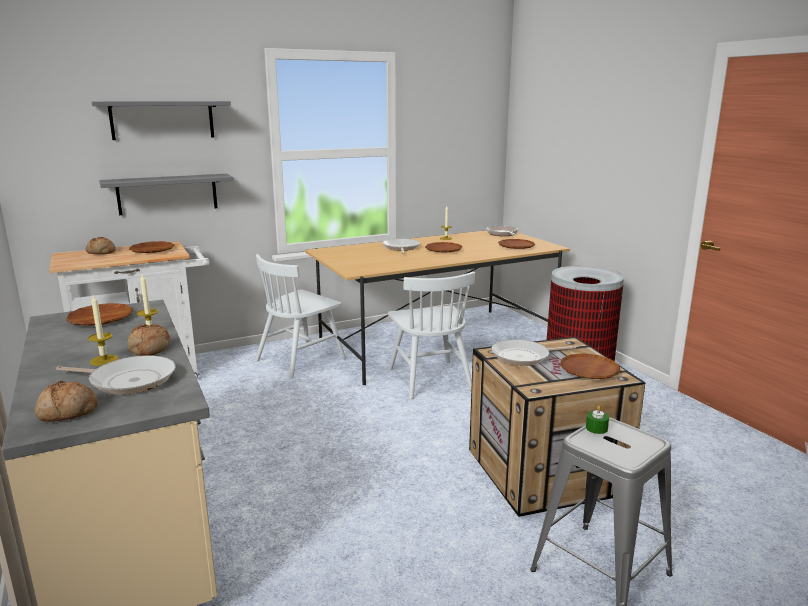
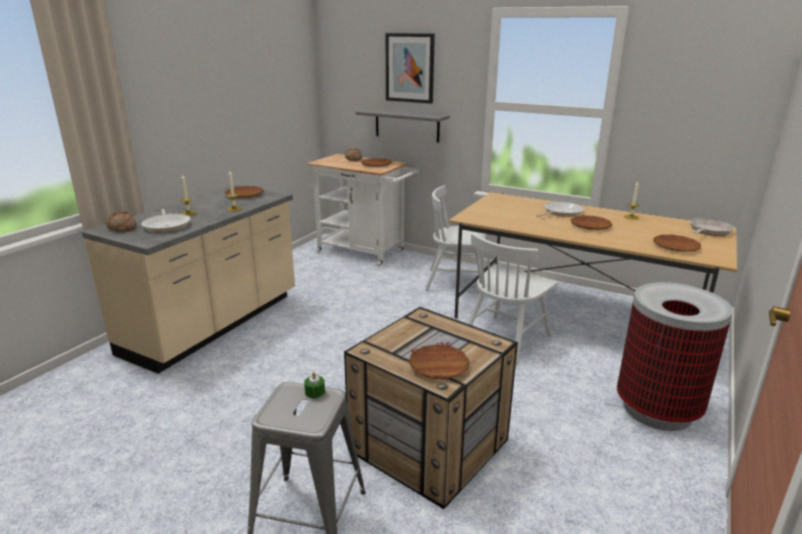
camera: 55 degrees right, 5 degrees up
grey shelf [92,101,231,140] -> picture [386,33,435,104]
bread [127,324,170,356] -> none
frying pan [491,339,576,366] -> none

